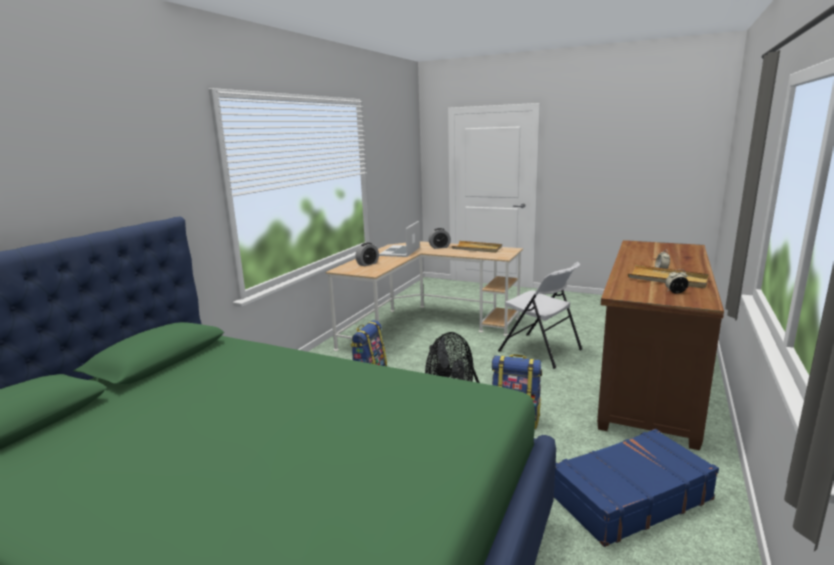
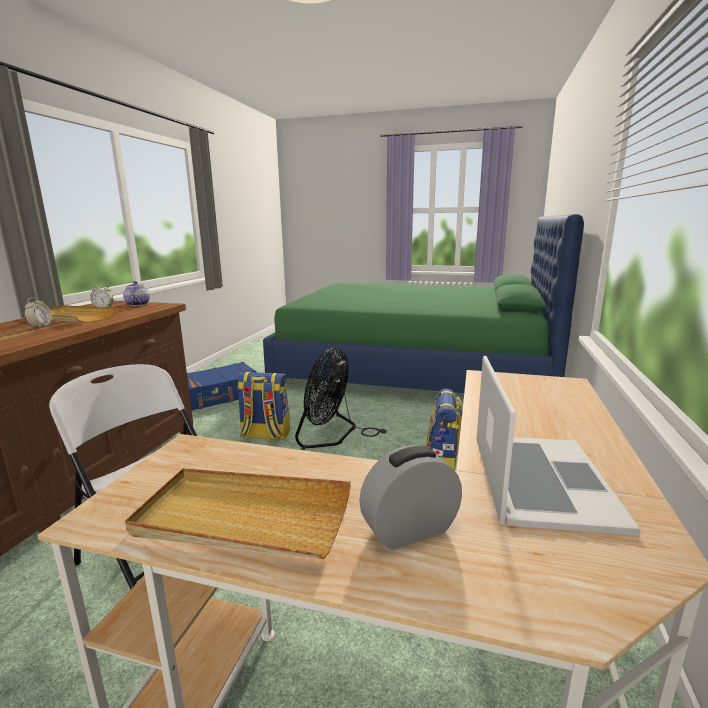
camera: 170 degrees right, 0 degrees up
alarm clock [355,242,379,266] -> none
none -> teapot [123,281,150,306]

